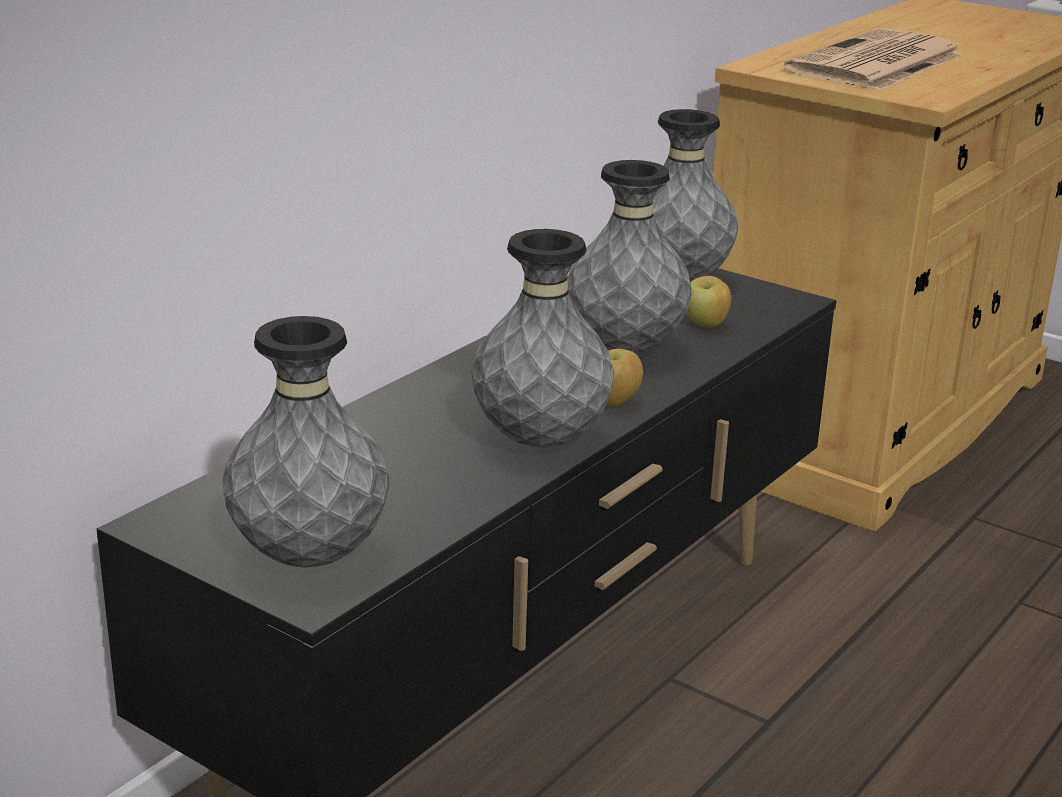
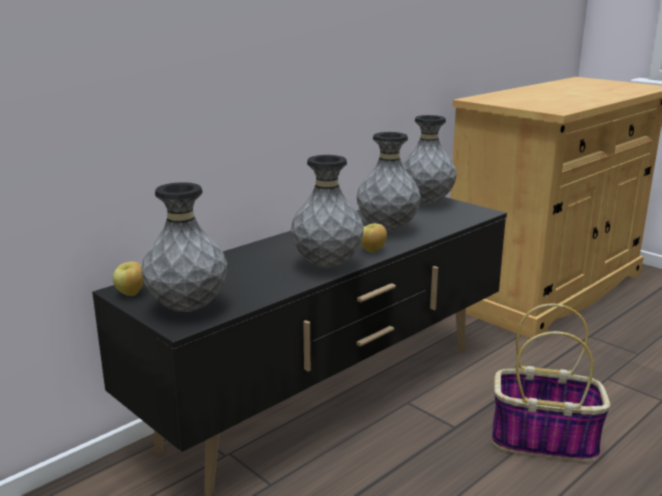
camera: 10 degrees right, 5 degrees down
apple [686,276,731,328] -> apple moved to [113,261,144,296]
newspaper [784,28,964,90] -> none
none -> basket [492,303,610,462]

